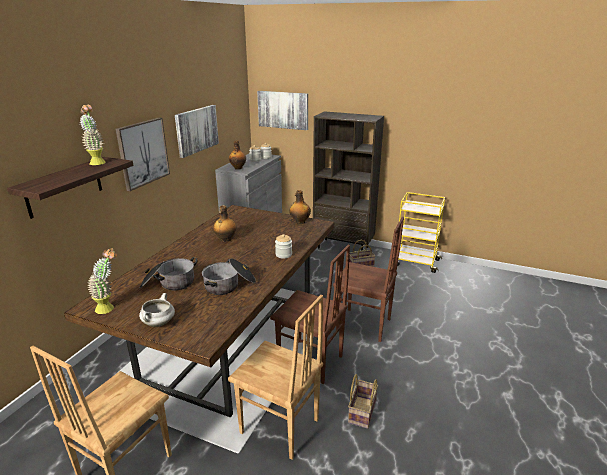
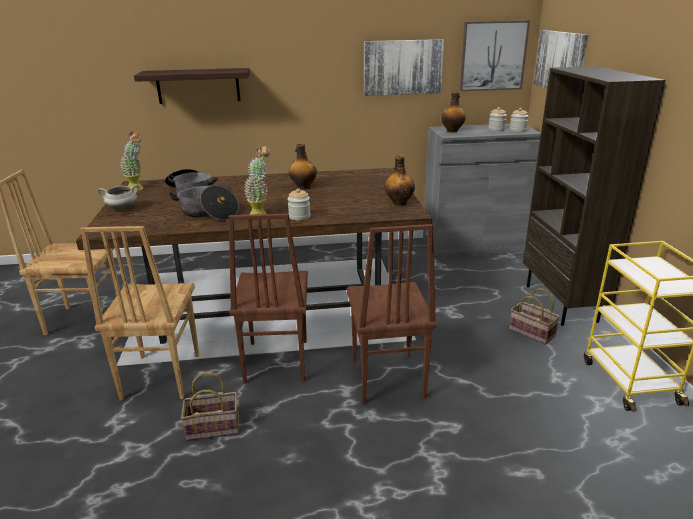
camera: 60 degrees right, 0 degrees up
potted plant [79,105,106,165] -> potted plant moved to [244,146,271,215]
picture [116,118,170,191] -> picture moved to [459,21,530,91]

